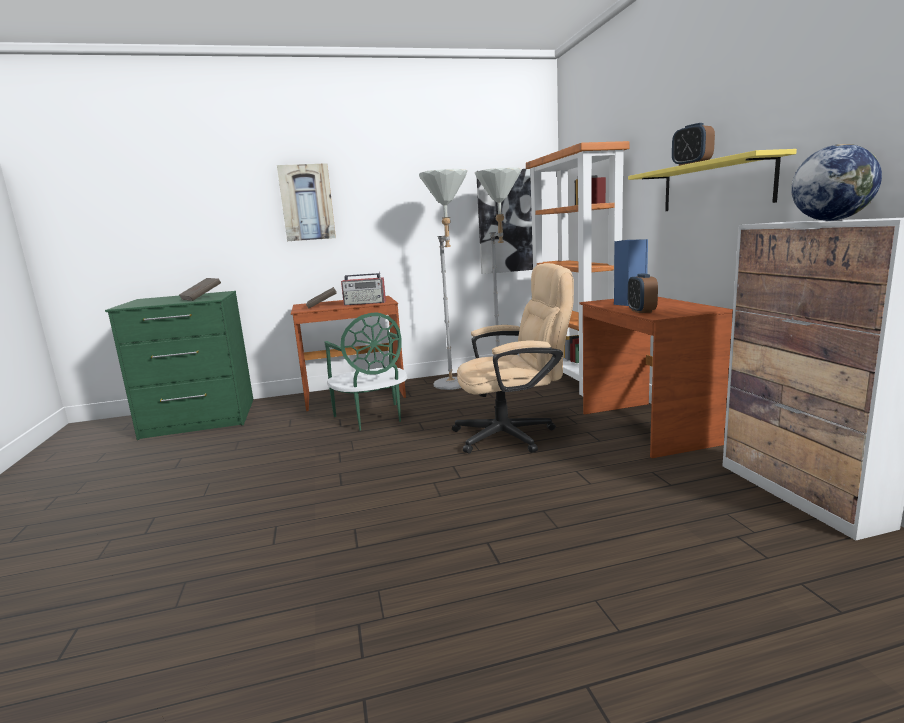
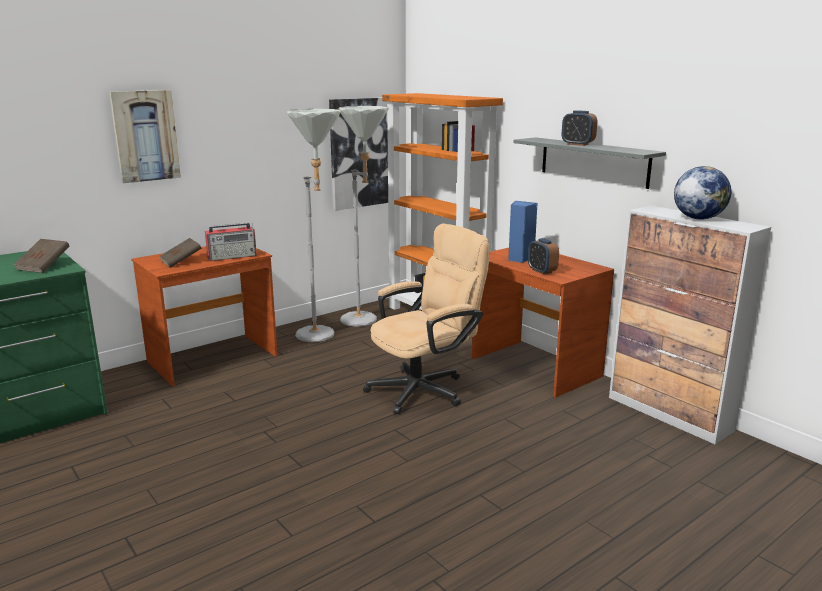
camera: 25 degrees left, 5 degrees up
green chair [324,312,407,430] -> none
yellow shelf [628,149,797,211] -> grey shelf [513,137,666,189]

